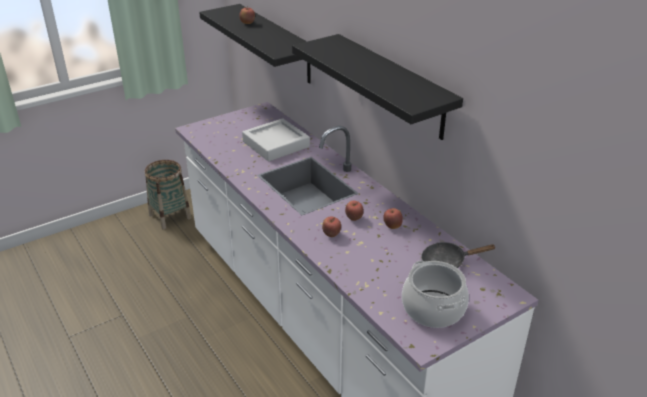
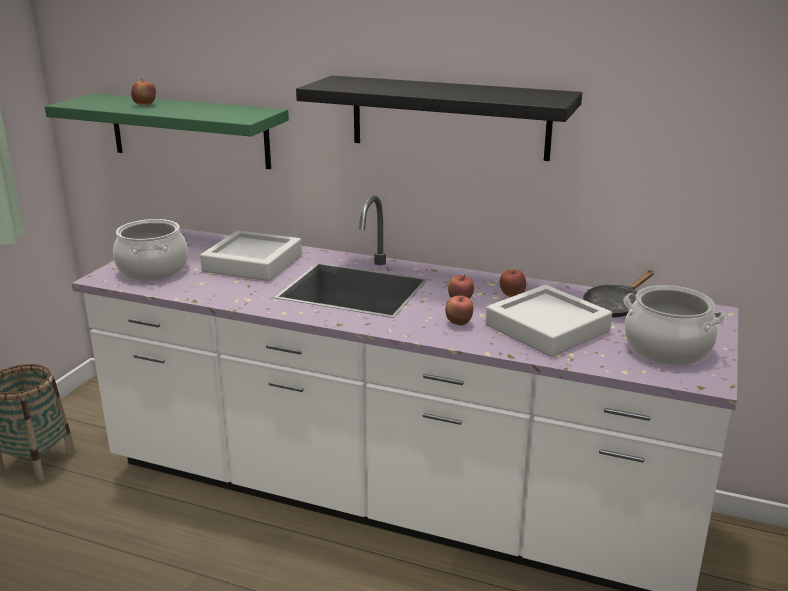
camera: 35 degrees left, 10 degrees down
black shelf [199,4,311,84] -> green shelf [45,93,289,169]
none -> cooking pot [113,219,188,281]
none -> grey tray [486,285,612,357]

